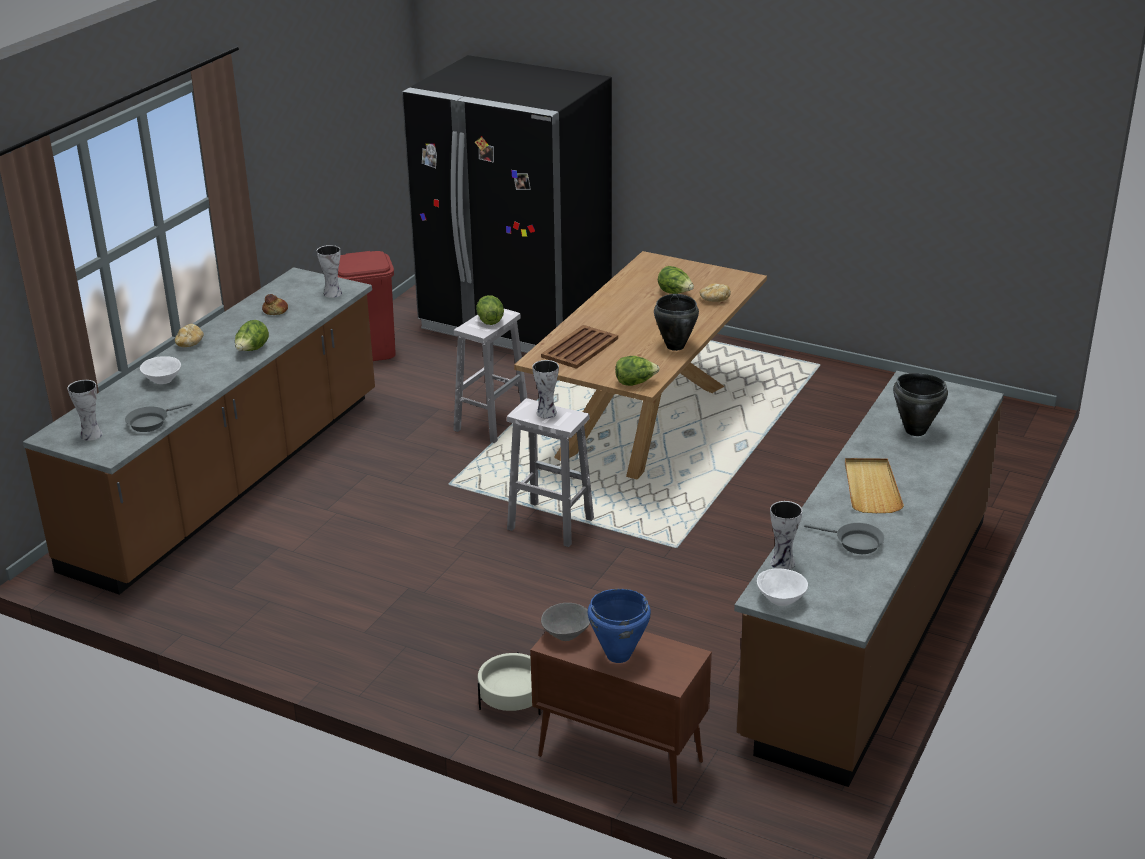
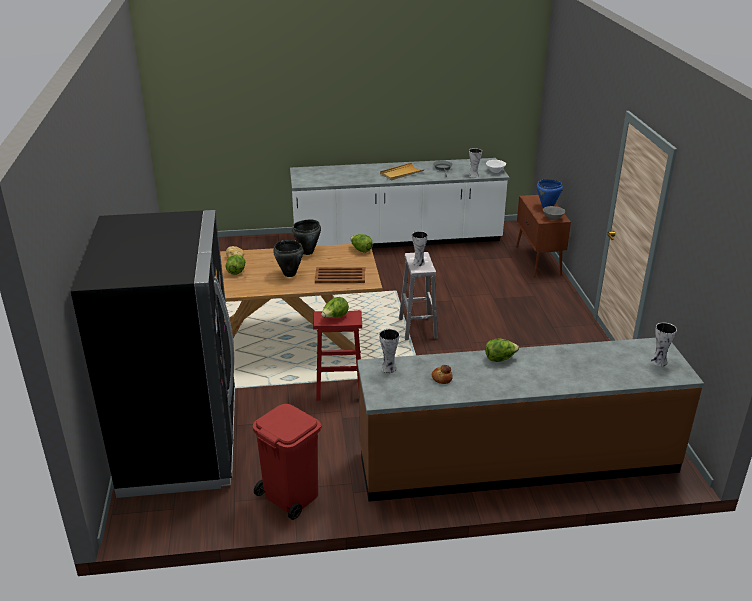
camera: 125 degrees left, 0 degrees up
grey frying pan [125,402,193,432] -> none
white bowl [140,356,181,384] -> none
bread [175,324,204,347] -> none
white stool [454,309,527,443] -> red stool [313,310,362,401]
beige planter [478,652,541,715] -> none
brown counter [734,371,1004,787] -> white counter [290,158,510,248]
black cooking pot [893,373,948,436] -> black cooking pot moved to [273,240,303,277]

